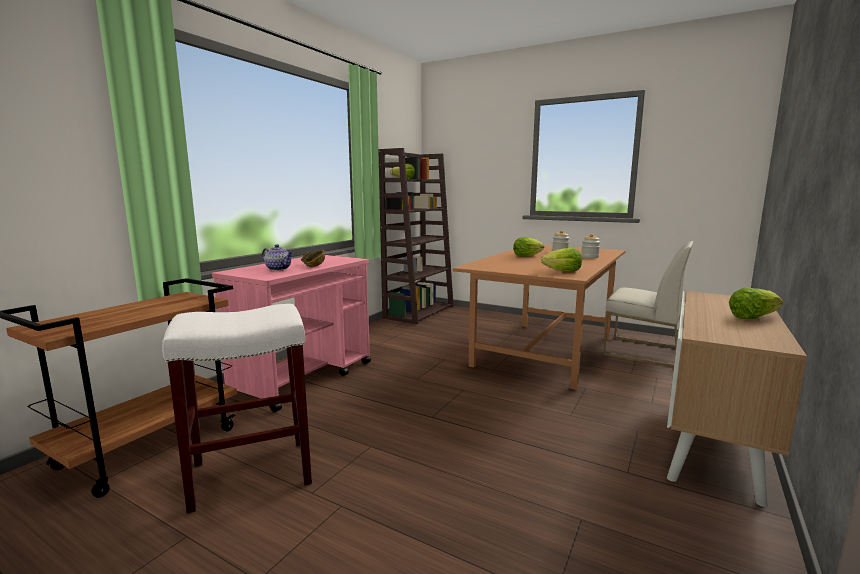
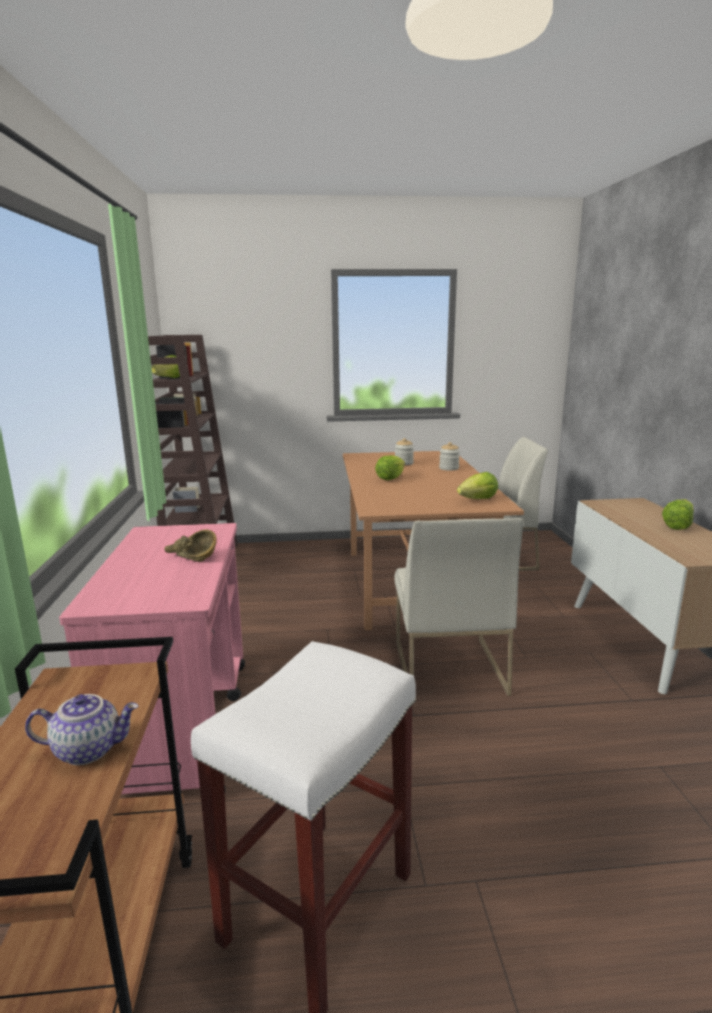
camera: 35 degrees left, 5 degrees up
teapot [262,244,293,271] -> teapot moved to [25,694,138,765]
none -> white chair [394,518,523,696]

